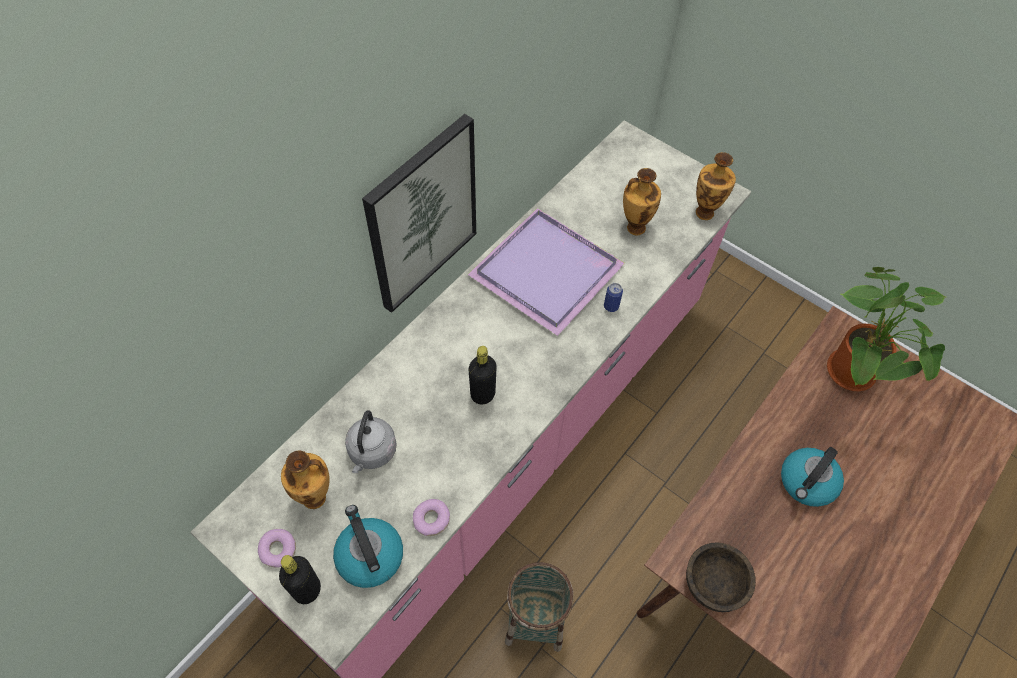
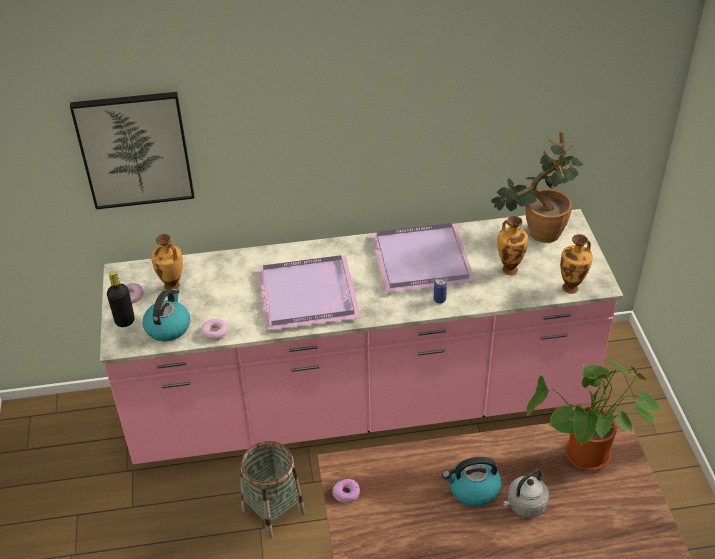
camera: 45 degrees right, 15 degrees down
grey kettle [345,410,397,473] -> grey kettle moved to [503,468,549,518]
picture [362,114,476,313] -> picture moved to [70,92,194,209]
black bottle [469,346,497,405] -> purple tray [258,255,361,330]
brown bowl [686,542,756,612] -> donut [332,479,360,503]
none -> potted plant [491,131,583,243]

